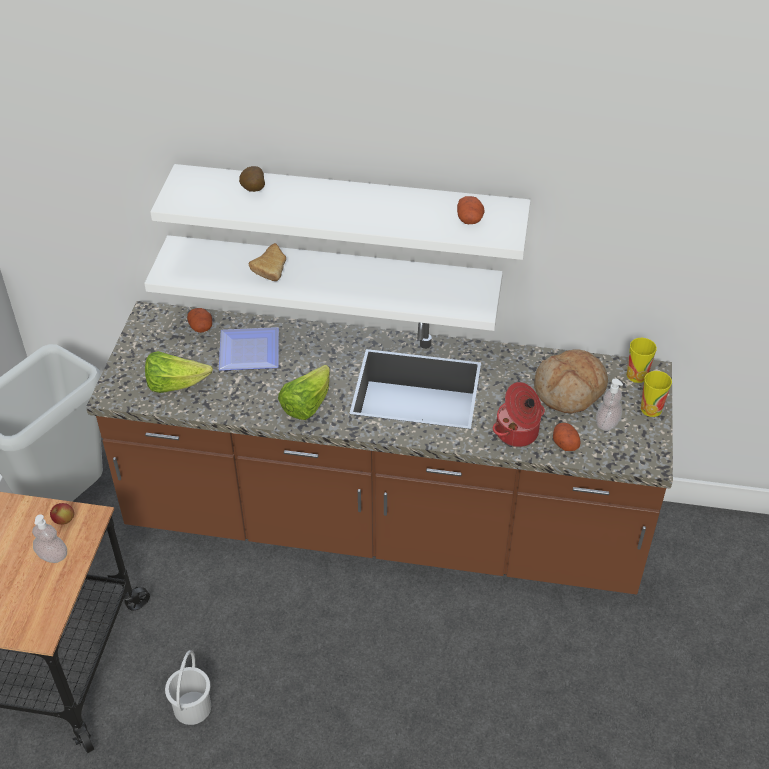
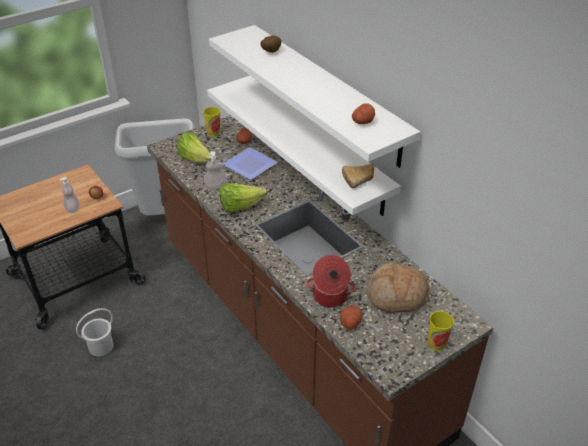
camera: 45 degrees right, 5 degrees down
bread [249,243,286,281] -> bread moved to [342,164,374,188]
soap dispenser [596,379,623,431] -> soap dispenser moved to [204,151,227,189]
cup [627,338,657,383] -> cup moved to [203,107,220,137]

